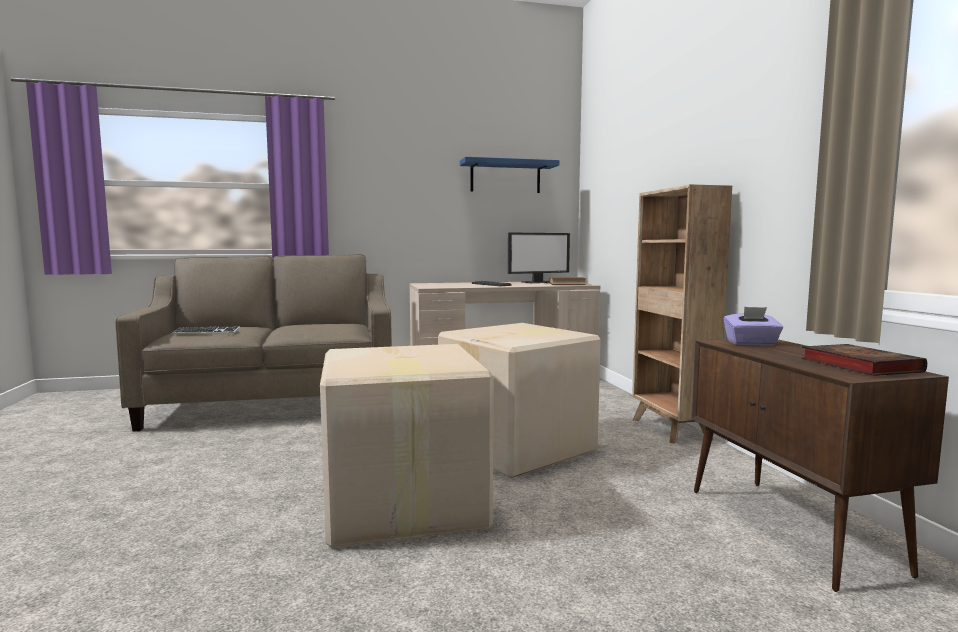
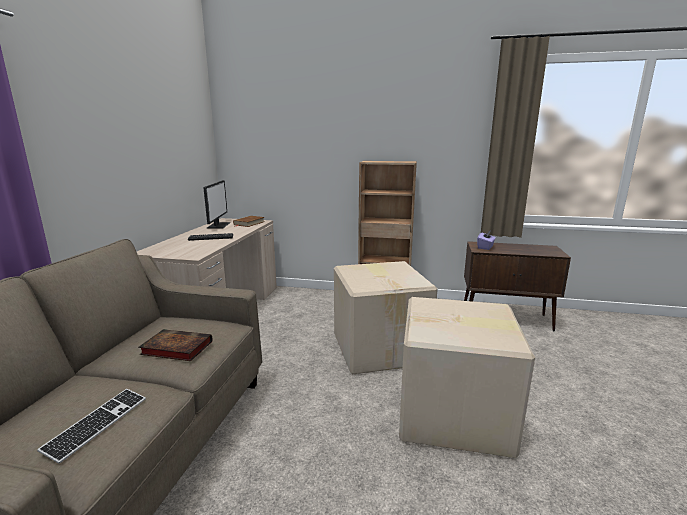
camera: 65 degrees left, 10 degrees up
blue shelf [460,157,560,193] -> none
book [801,344,927,376] -> book moved to [138,329,212,361]

